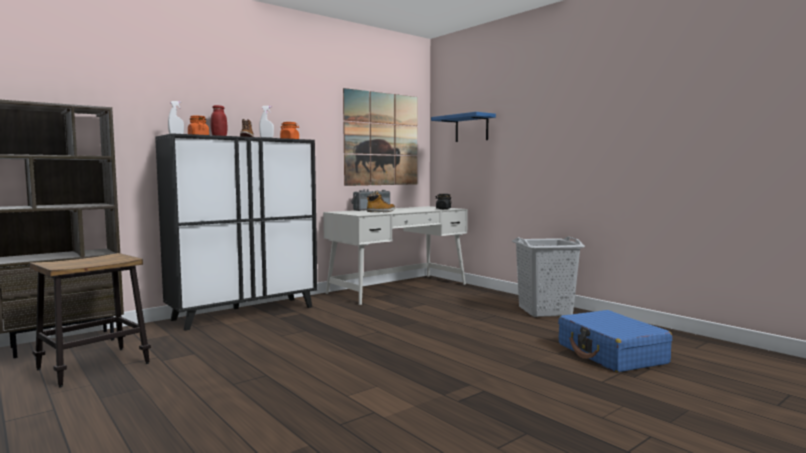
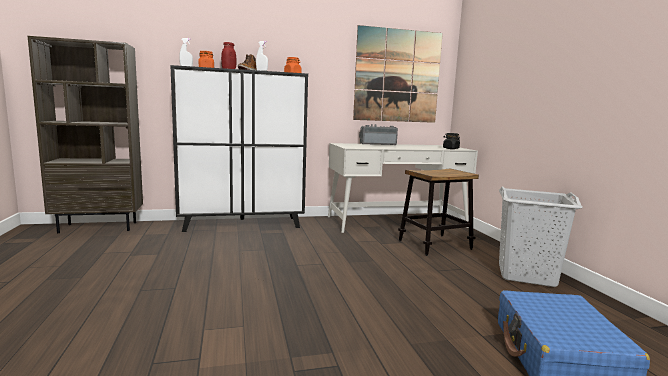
camera: 25 degrees right, 5 degrees up
stool [29,253,151,388] -> stool moved to [398,168,479,256]
boot [367,191,395,212] -> none
blue shelf [431,112,496,142] -> none

